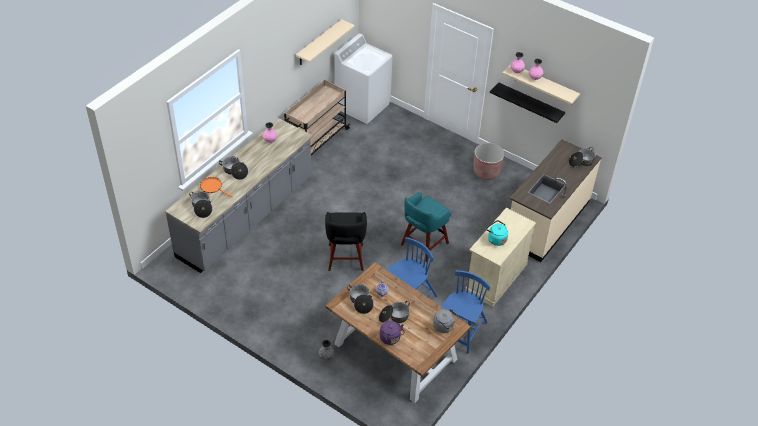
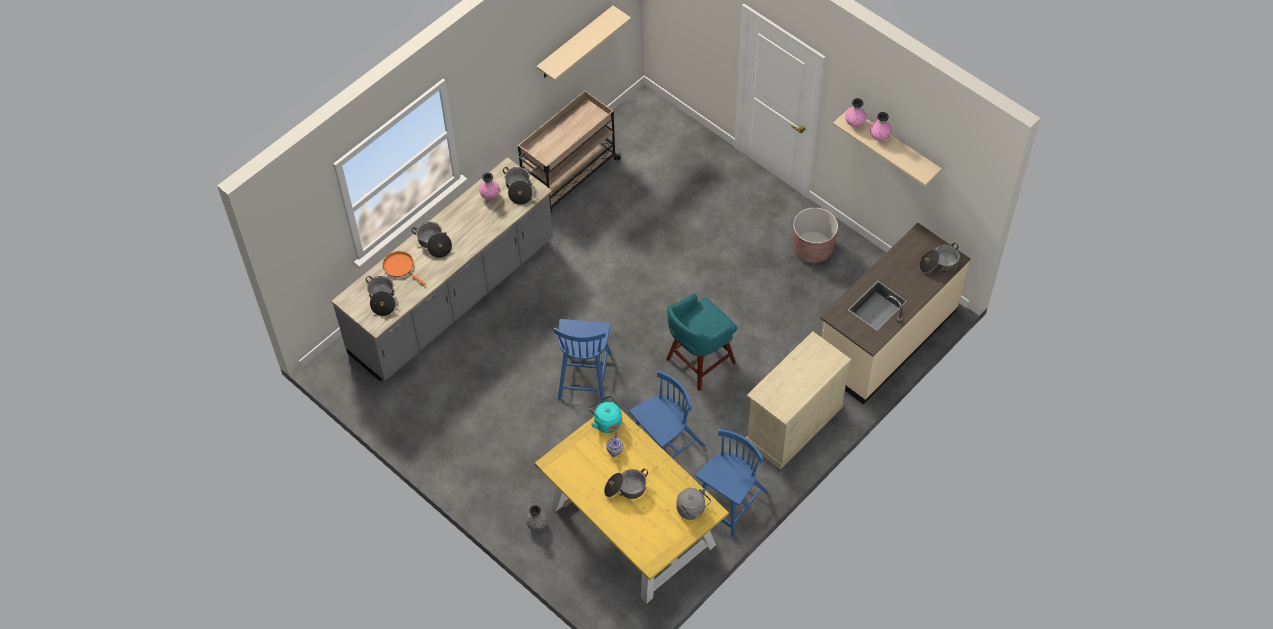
camera: 10 degrees right, 10 degrees up
black stool [325,212,367,271] -> blue chair [554,319,612,403]
brown dining table [325,262,471,403] -> yellow dining table [535,402,729,604]
white washing machine [334,33,393,124] -> none
cooking pot [347,284,374,314] -> cooking pot moved to [503,167,533,205]
purple kettle [380,321,404,345] -> none
turquoise kettle [486,220,508,246] -> turquoise kettle moved to [589,396,622,433]
black shelf [490,83,565,123] -> none

